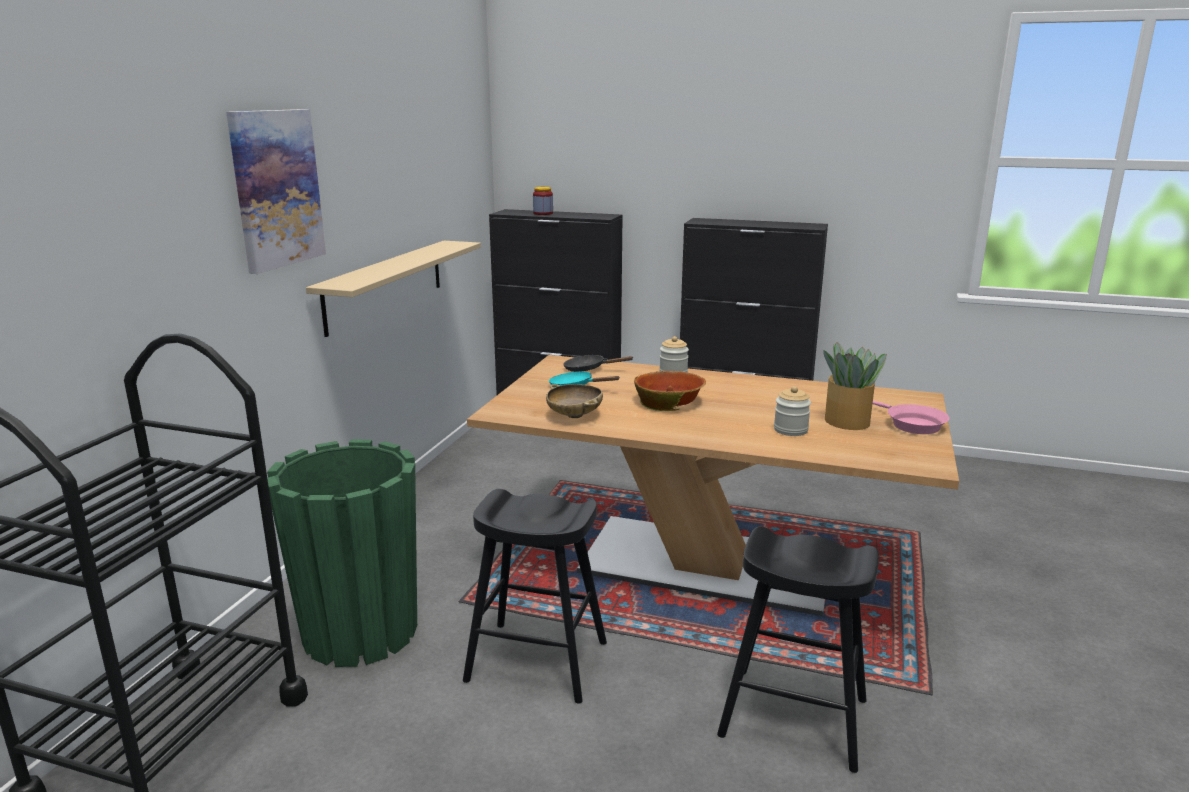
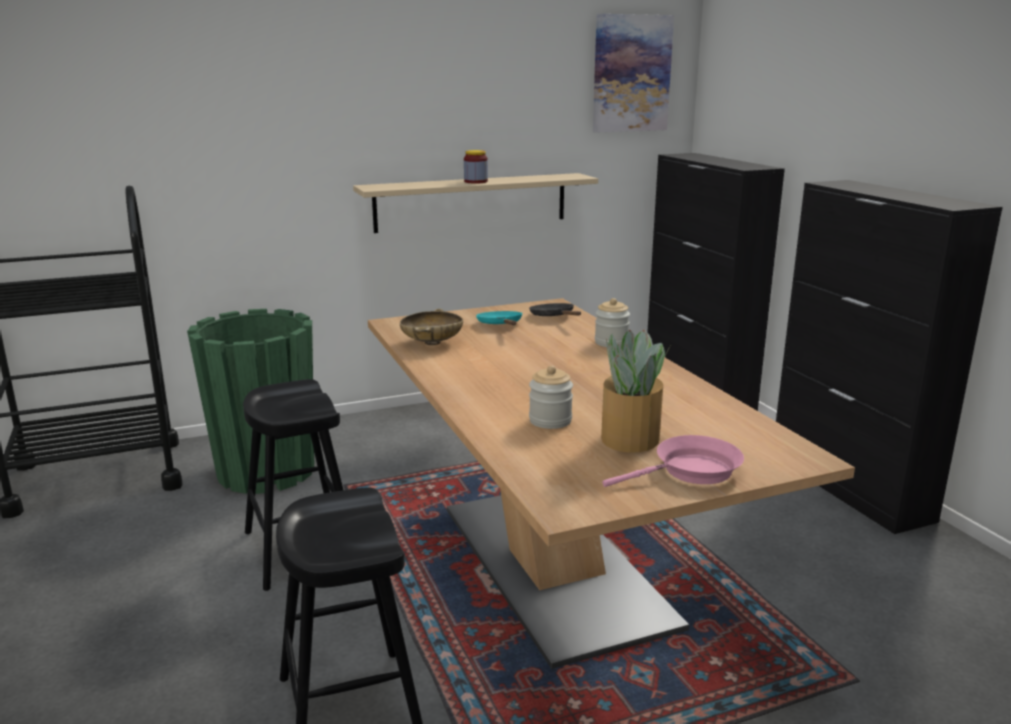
camera: 50 degrees right, 0 degrees up
picture [226,109,326,274] -> picture moved to [593,14,674,133]
jar [533,187,553,215] -> jar moved to [464,150,488,184]
bowl [634,371,706,411] -> none
pink frying pan [873,401,949,434] -> pink frying pan turned 135 degrees counterclockwise [602,435,744,487]

